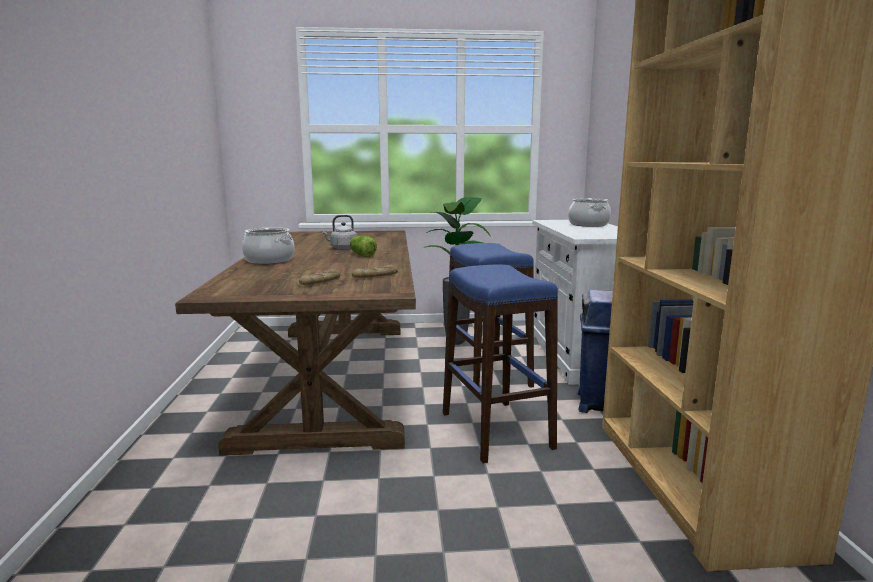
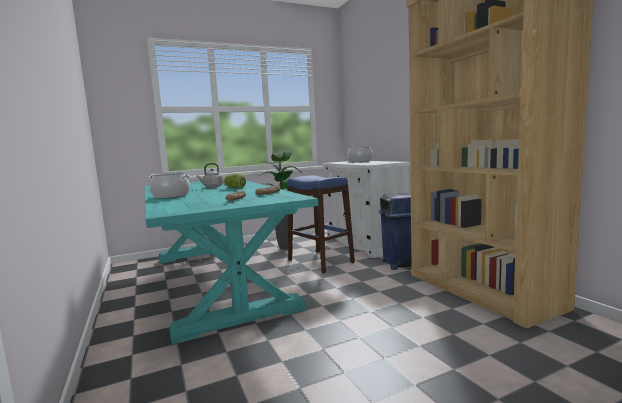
camera: 20 degrees left, 5 degrees down
brown dining table [175,231,416,456] -> turquoise dining table [144,181,319,344]
blue stool [443,265,558,463] -> none

